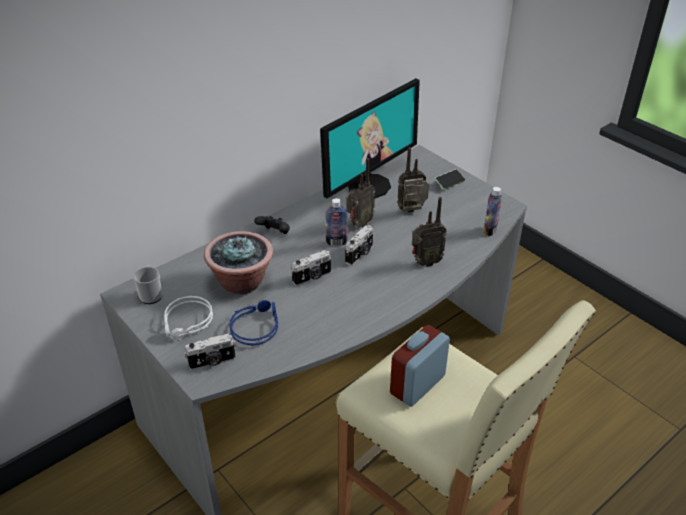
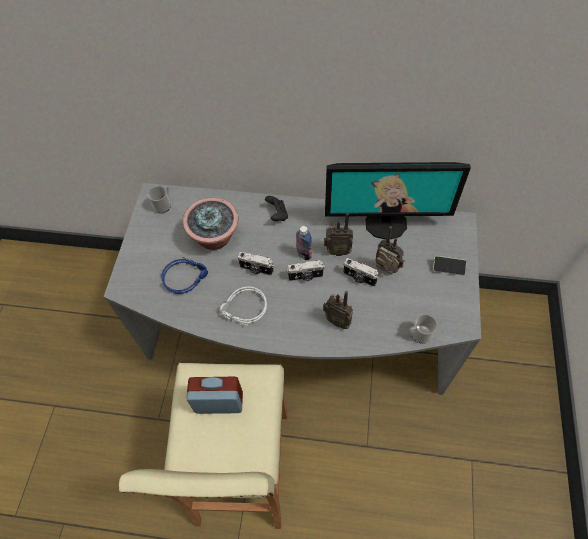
camera: 50 degrees right, 20 degrees up
grey headphones [164,296,213,340] -> grey headphones moved to [219,286,267,326]
camera [184,333,236,370] -> camera moved to [343,258,379,287]
bottle [484,187,502,236] -> mug [410,314,438,344]

